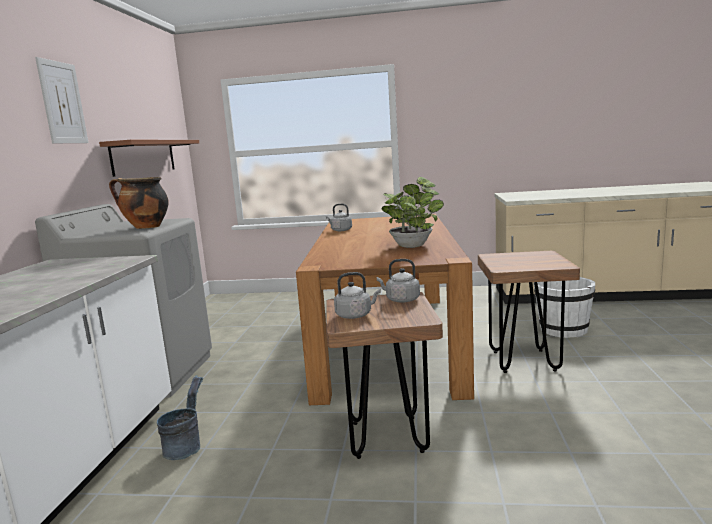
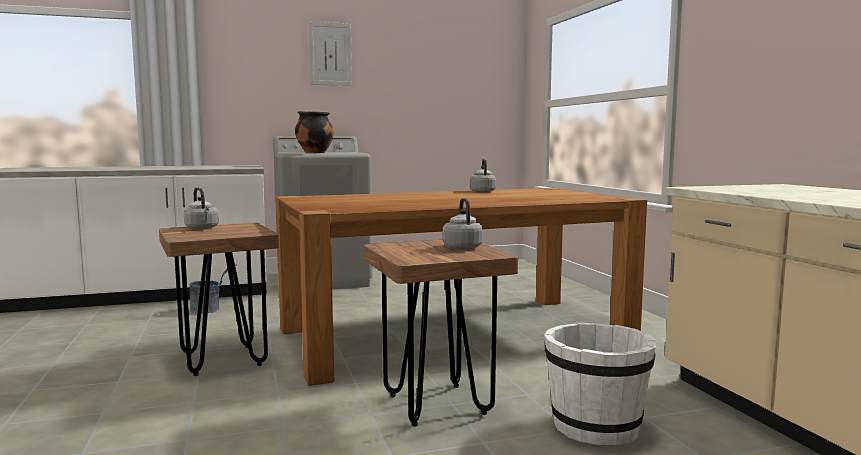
camera: 65 degrees right, 5 degrees down
brown shelf [99,140,199,177] -> none
grey kettle [377,259,420,303] -> grey kettle moved to [443,198,483,250]
potted plant [382,177,444,248] -> none

